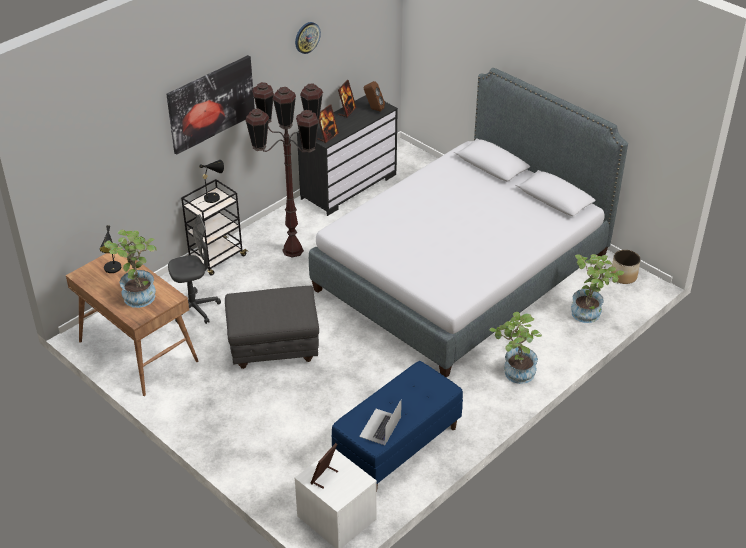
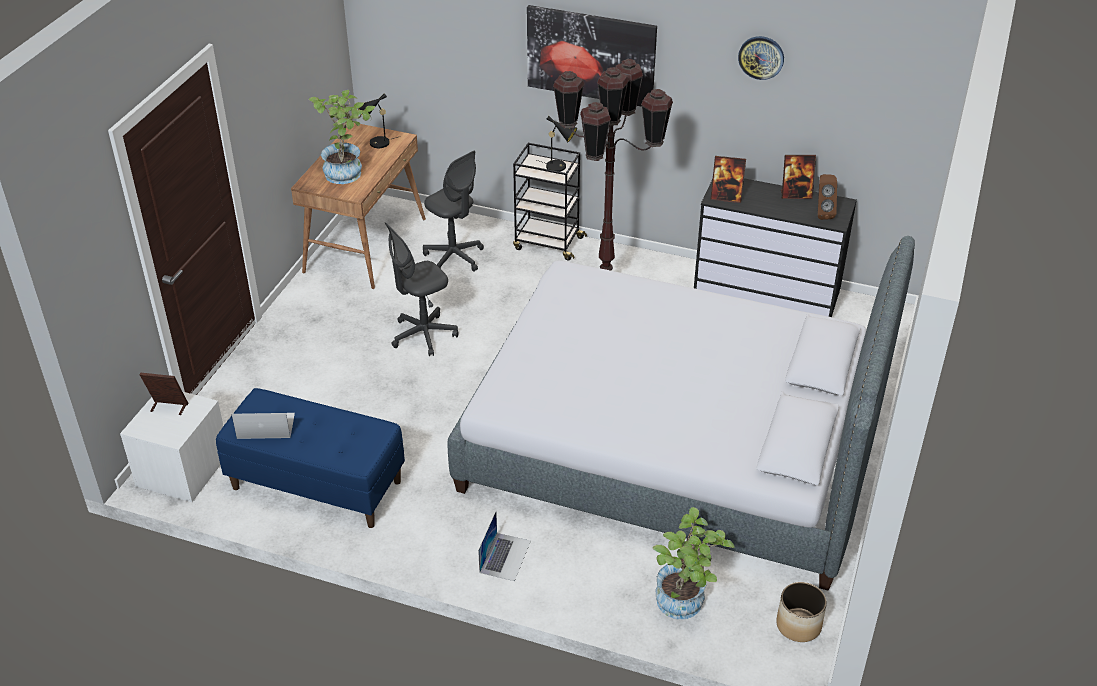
camera: 65 degrees right, 0 degrees up
grey ottoman [225,286,319,369] -> grey office chair [385,222,459,356]
potted plant [490,312,542,384] -> laptop [478,511,531,581]

